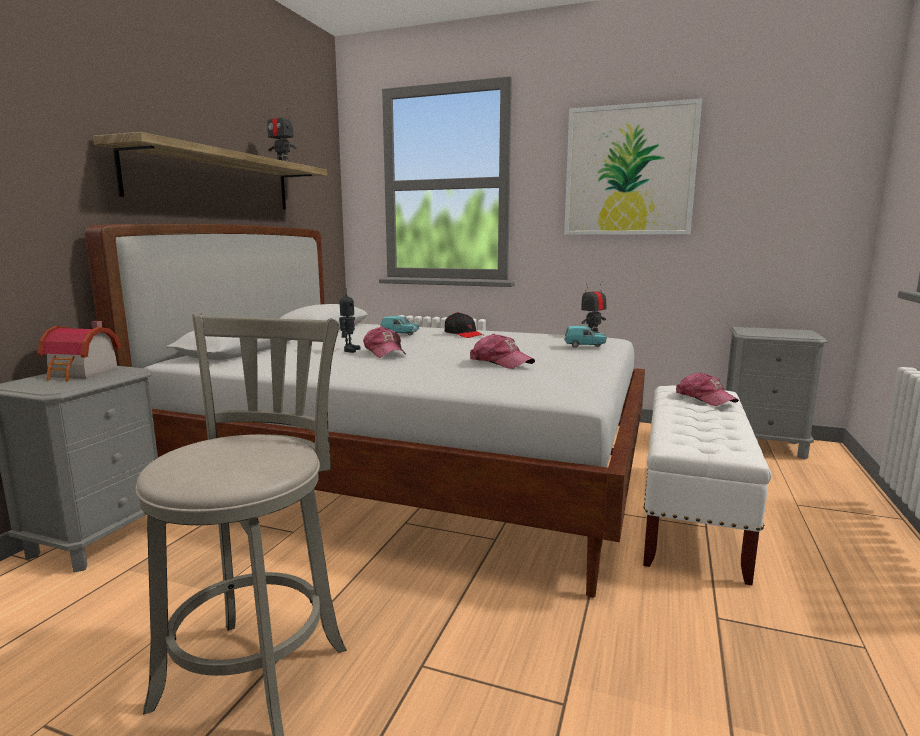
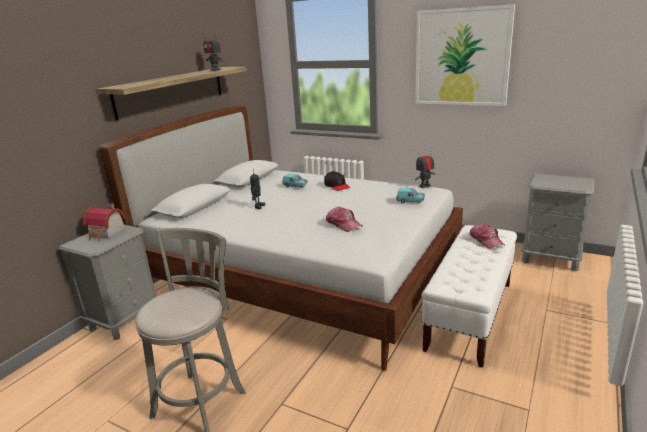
camera: 10 degrees right, 10 degrees up
cap [363,326,406,358] -> none

